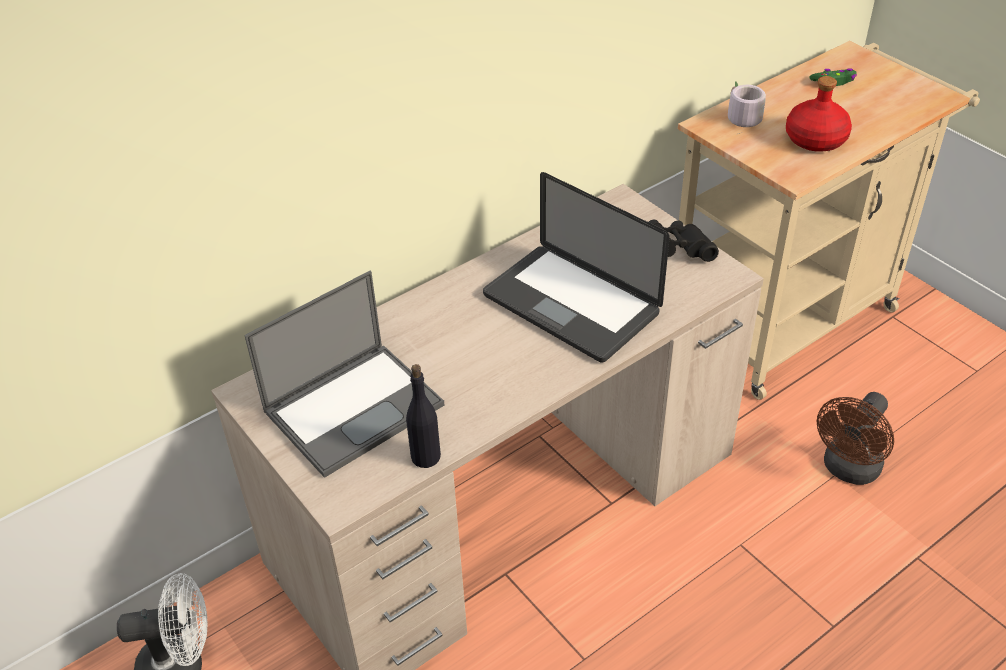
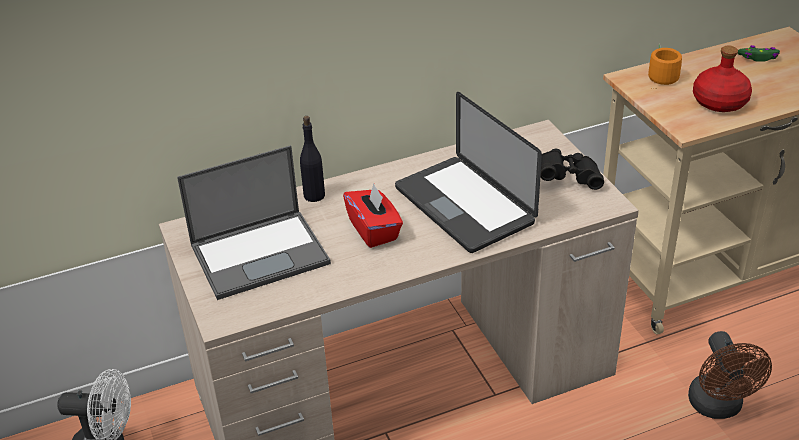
camera: 15 degrees right, 5 degrees down
black bottle [406,364,441,468] -> black bottle moved to [300,116,325,202]
grey mug [728,81,766,135] -> orange mug [648,44,682,89]
brown fan [817,392,894,485] -> brown fan turned 60 degrees counterclockwise [688,331,772,419]
none -> red tissue box [343,183,403,248]

